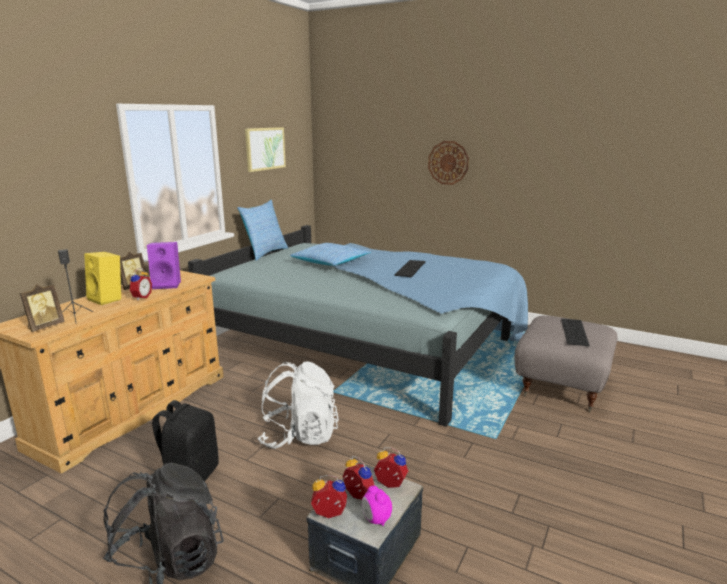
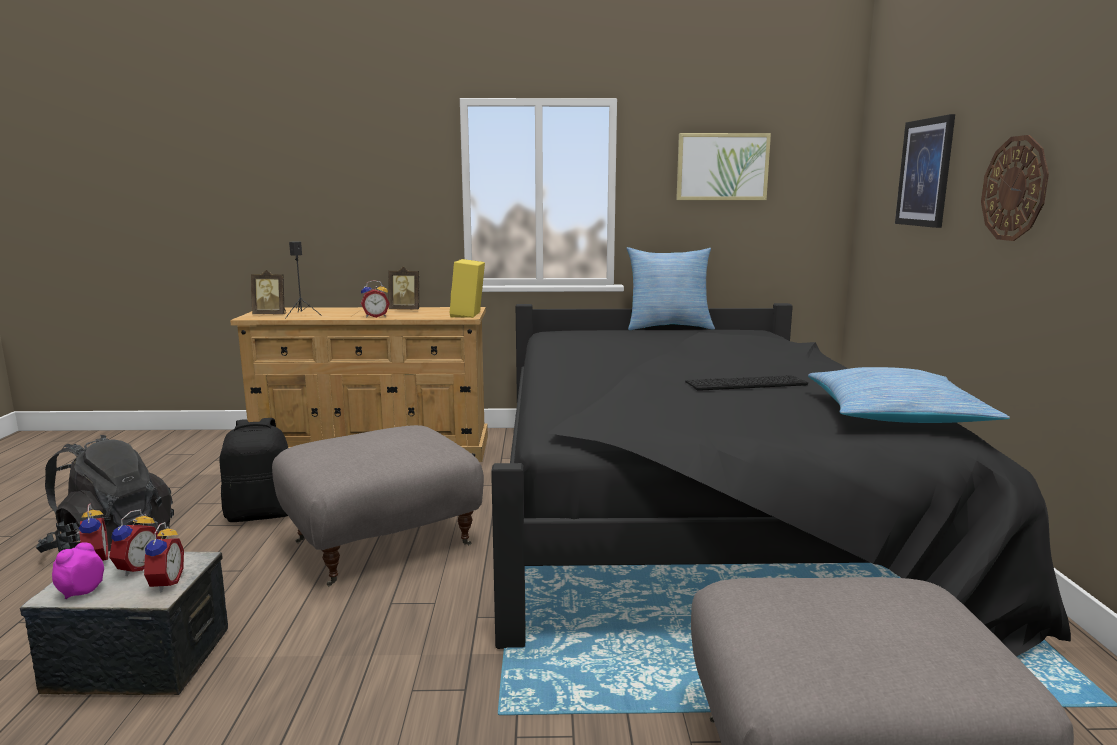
camera: 60 degrees right, 5 degrees down
yellow speaker [84,252,121,305] -> yellow speaker moved to [449,259,485,318]
purple speaker [147,242,181,289] -> none
blue bed [188,225,528,427] -> black bed [491,303,1071,657]
white backpack [258,361,339,449] -> grey ottoman [272,425,484,586]
pillow [290,243,371,266] -> pillow moved to [808,367,1010,423]
keyboard [561,318,590,346] -> none
none -> picture [895,114,955,228]

